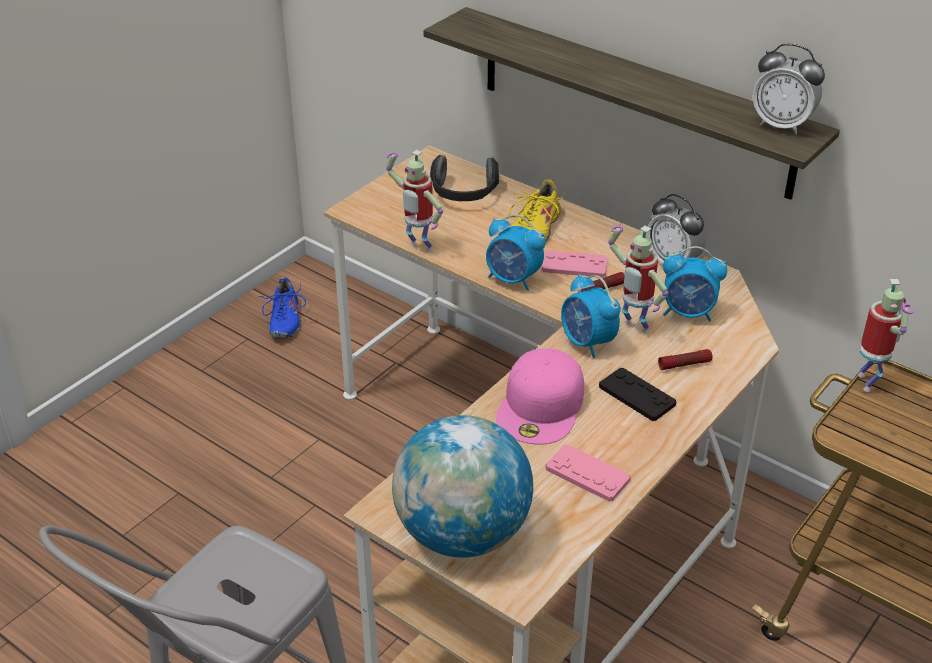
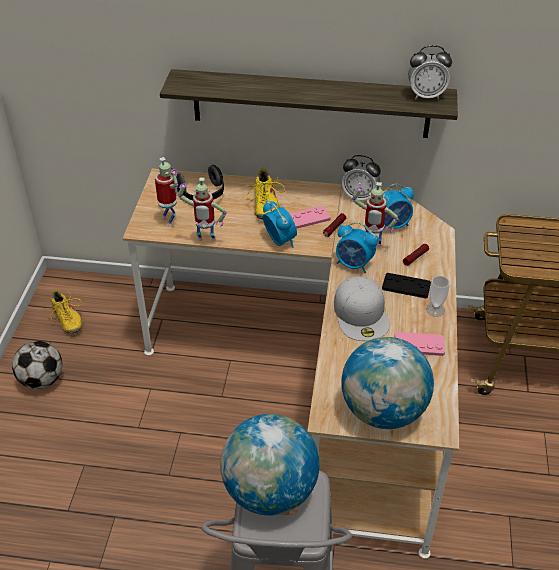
camera: 30 degrees left, 5 degrees up
blue shoe [259,277,306,339] -> yellow shoe [43,289,83,334]
alarm clock [486,214,546,291] -> alarm clock turned 120 degrees counterclockwise [263,201,297,248]
pink cap [496,348,584,445] -> white cap [334,276,389,341]
toy robot [858,279,915,392] -> toy robot moved to [155,157,179,227]
none -> football [12,341,63,389]
none -> globe [220,414,320,515]
none -> cup [426,276,450,317]

